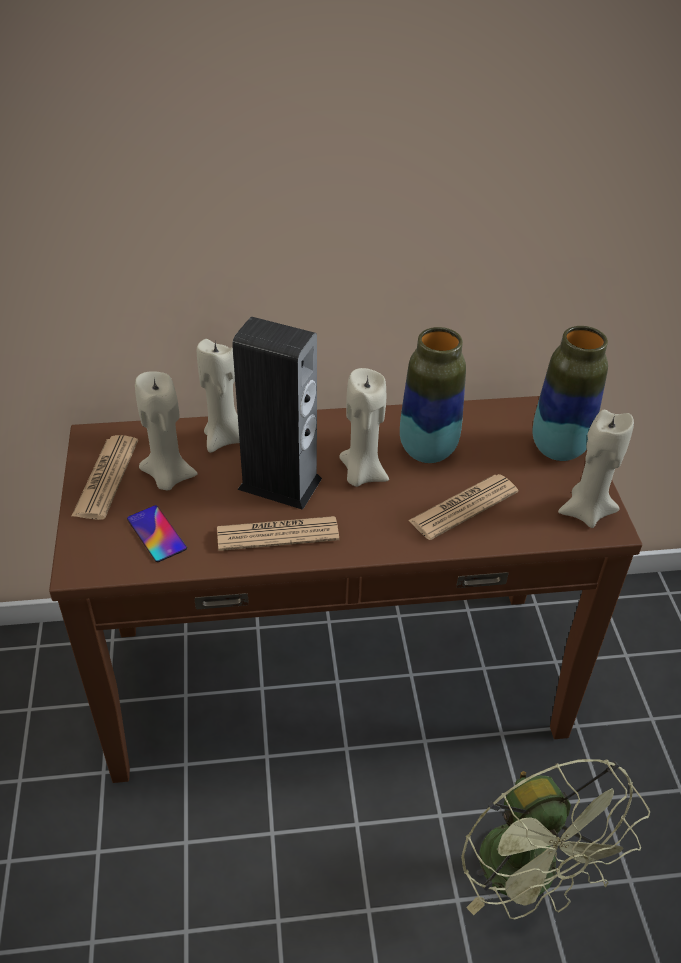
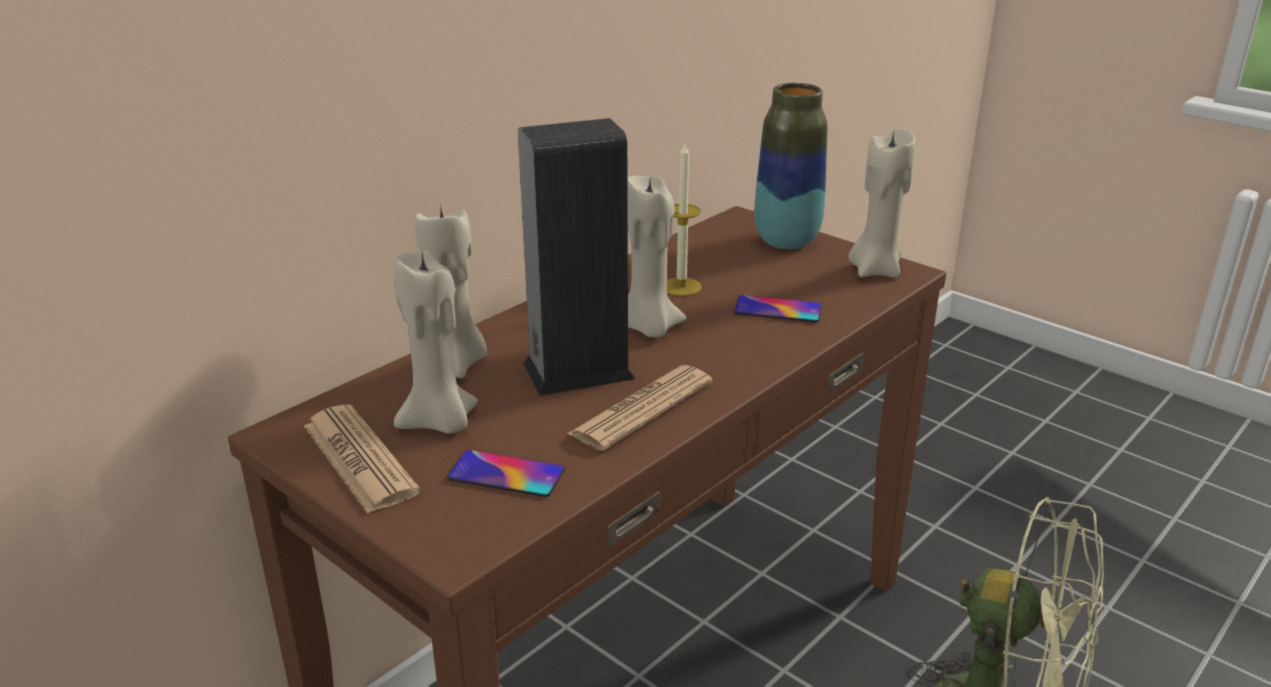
camera: 40 degrees left, 15 degrees down
vase [400,327,466,463] -> candle [667,141,702,296]
newspaper [408,474,518,540] -> phone [734,295,822,322]

